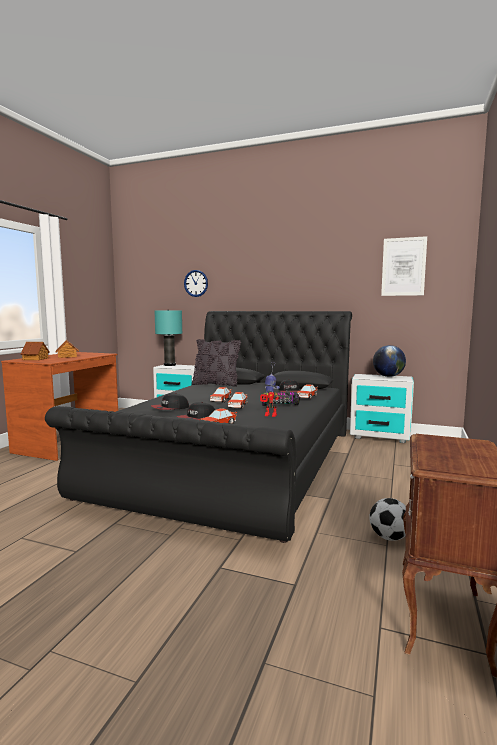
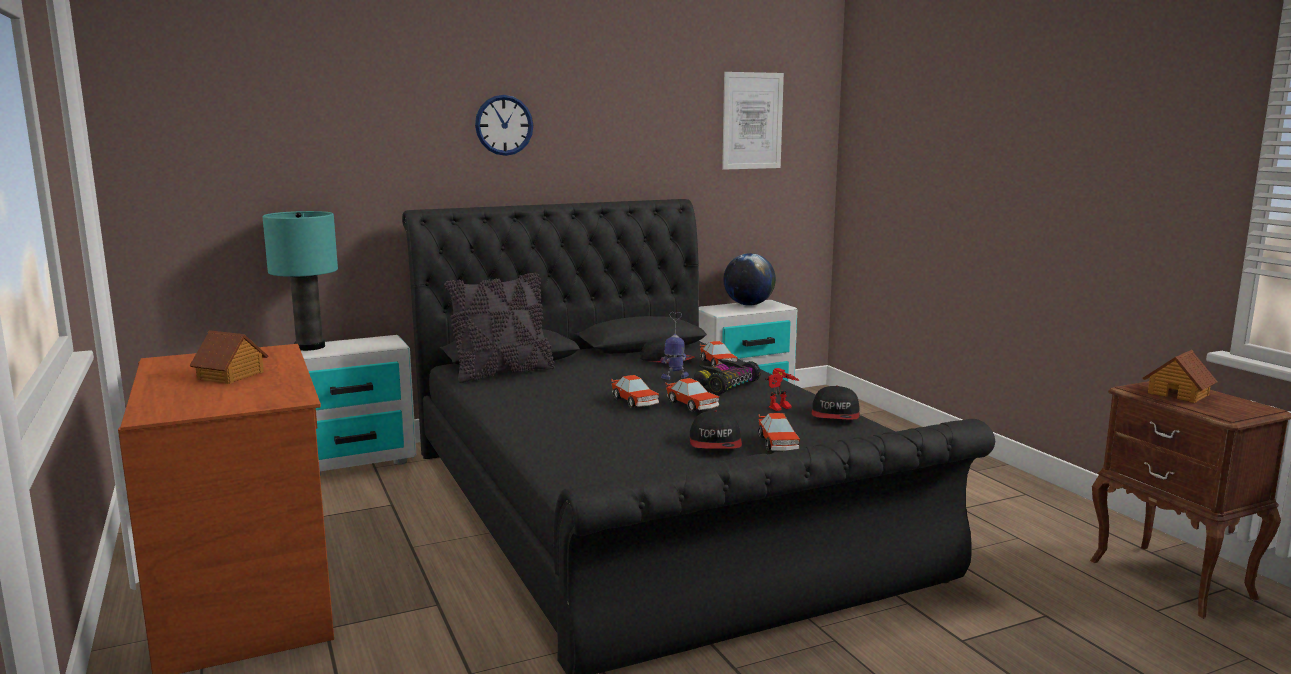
camera: 45 degrees left, 5 degrees up
toy house [20,342,50,360] -> toy house moved to [1143,350,1218,403]
cap [151,393,189,410] -> cap moved to [811,385,860,420]
wall clock [184,270,208,297] -> wall clock moved to [475,95,533,156]
football [369,498,406,541] -> none

